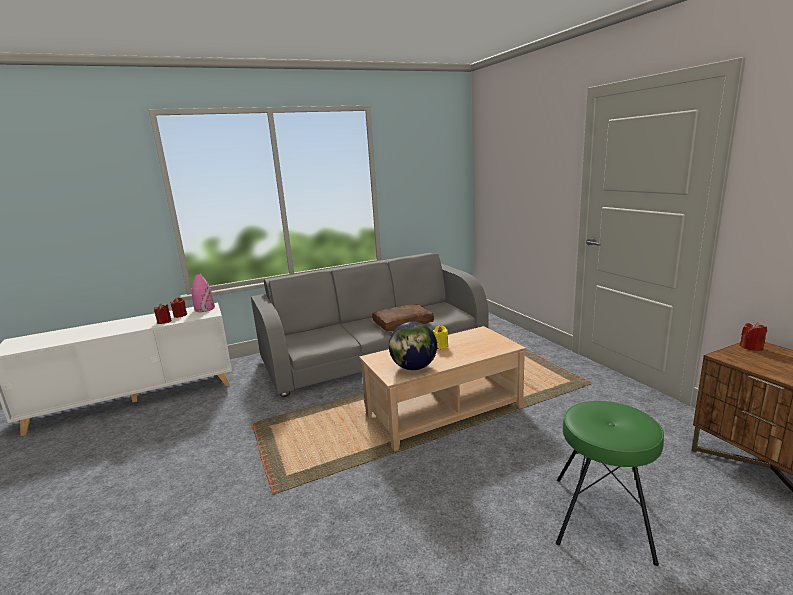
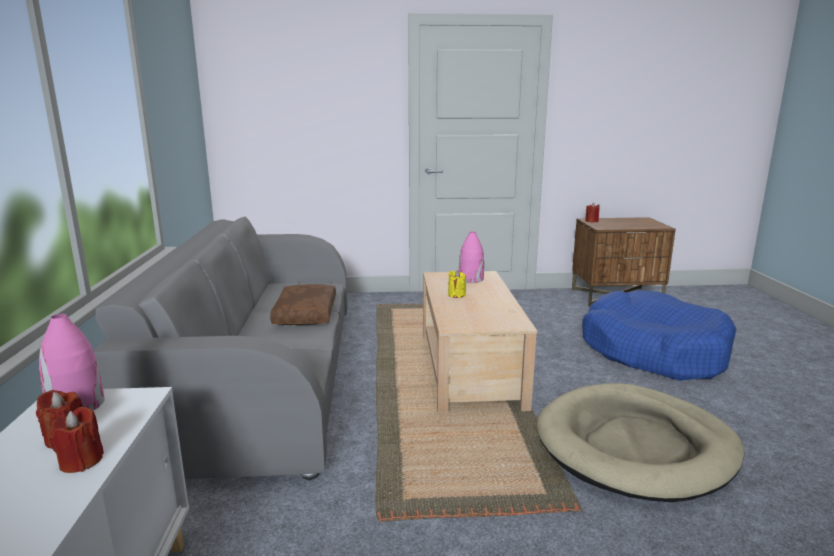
camera: 70 degrees left, 0 degrees up
globe [389,322,437,370] -> none
green stool [556,401,664,566] -> blue dog bed [582,290,737,381]
none -> pink vase [459,232,484,283]
none -> beige dog bed [536,383,744,502]

